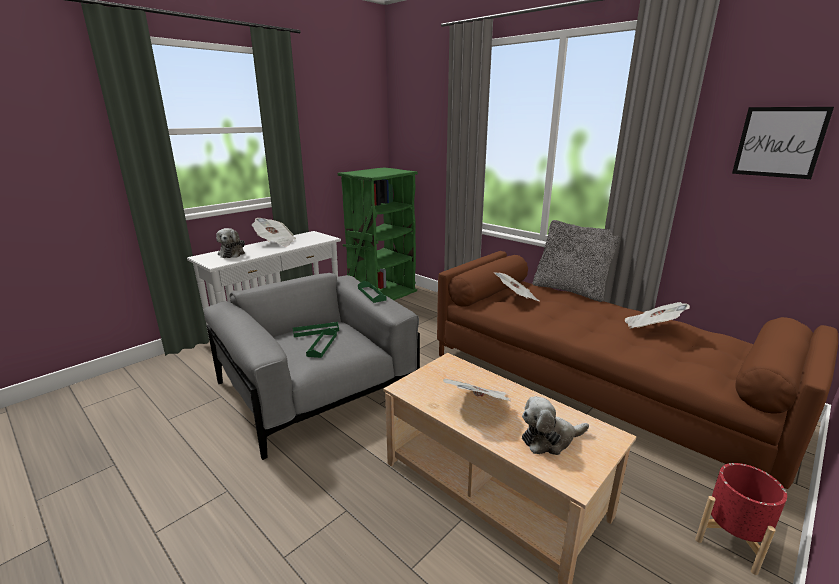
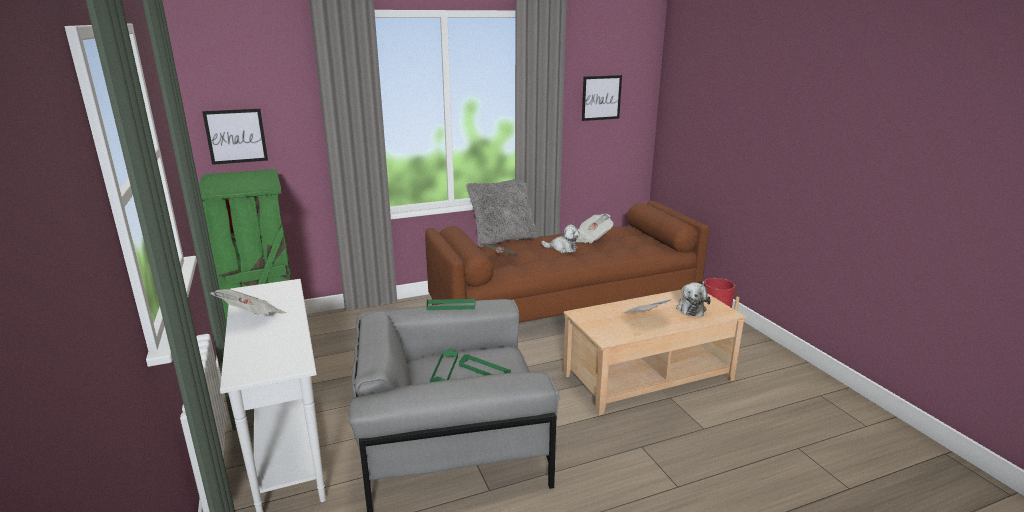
camera: 65 degrees left, 0 degrees up
plush toy [216,228,245,258] -> plush toy moved to [541,225,580,253]
none -> picture [202,109,268,165]

